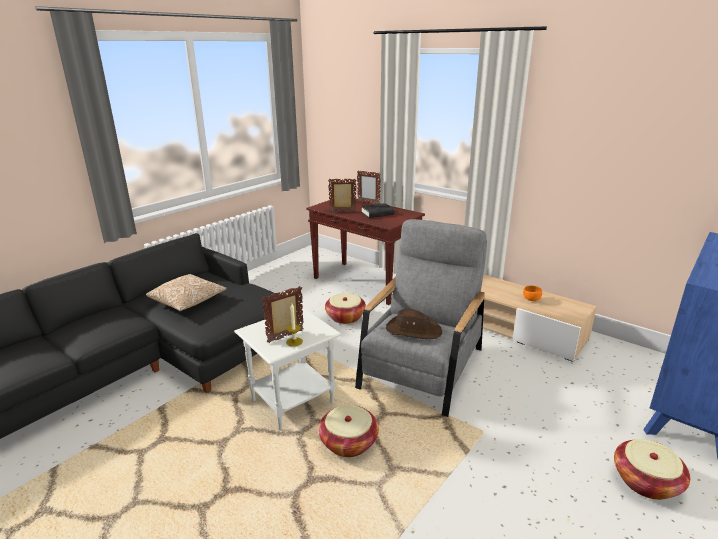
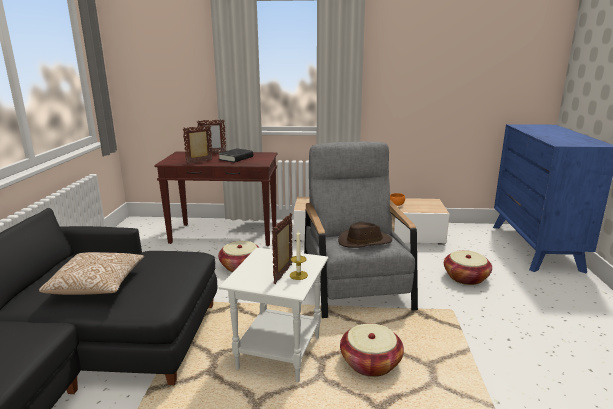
camera: 35 degrees left, 5 degrees down
basket [614,439,690,500] -> basket moved to [444,250,492,285]

